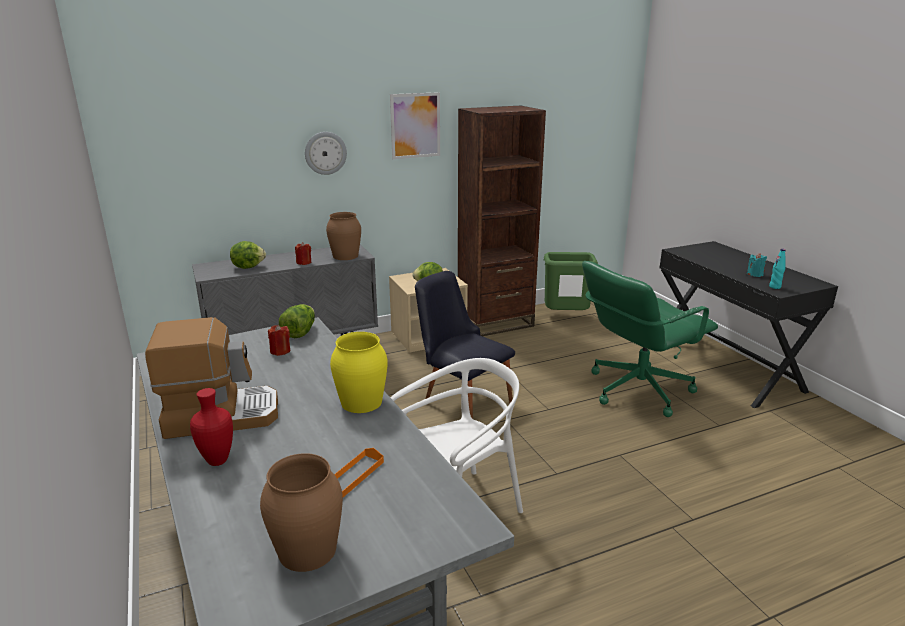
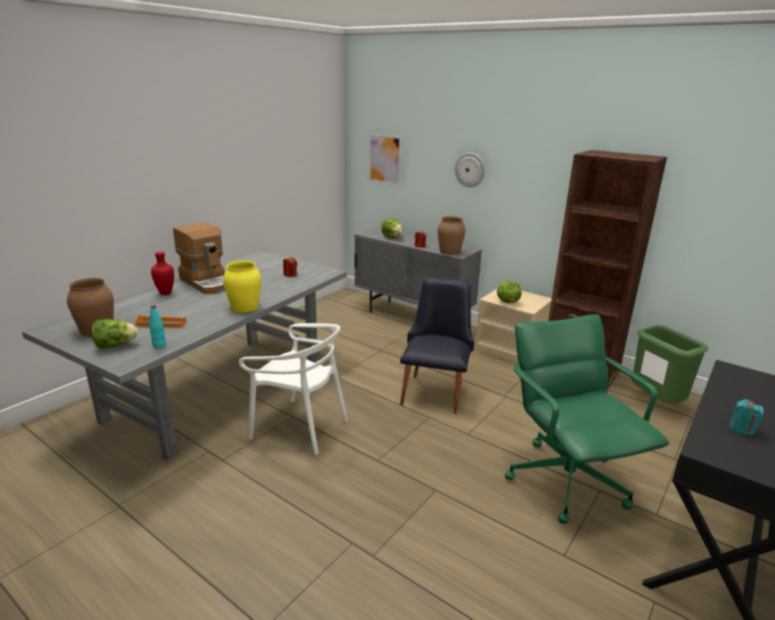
camera: 60 degrees right, 0 degrees up
lettuce [279,304,315,338] -> lettuce moved to [92,319,138,349]
picture [390,92,440,159] -> picture moved to [369,134,402,186]
green office chair [582,261,718,417] -> green office chair turned 45 degrees clockwise [505,314,669,524]
turquoise bottle [769,249,786,289] -> turquoise bottle moved to [149,305,166,348]

